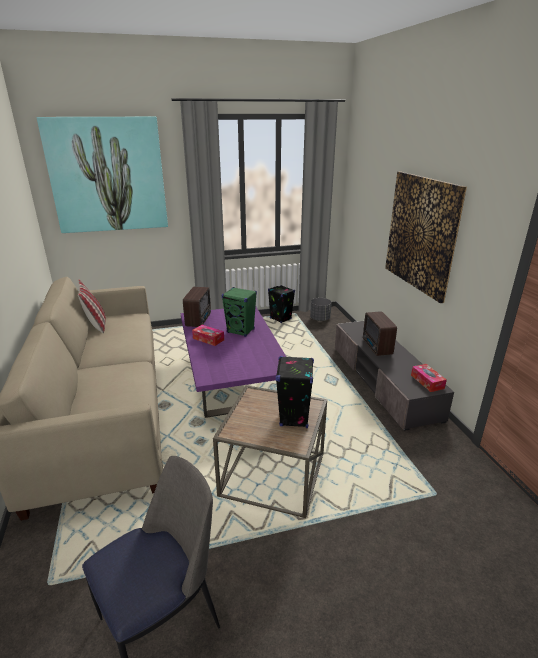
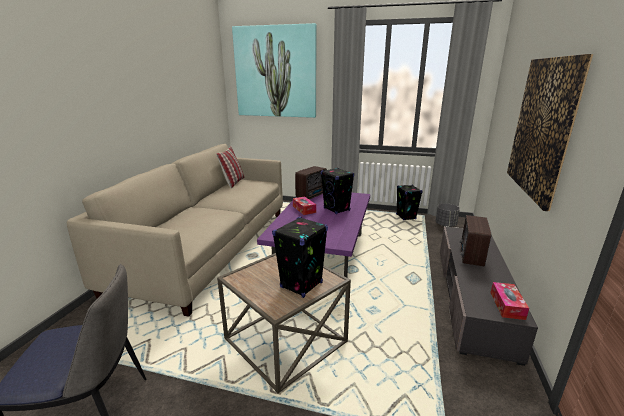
camera: 30 degrees right, 5 degrees down
green speaker [222,287,257,337] -> black speaker [321,168,354,214]

